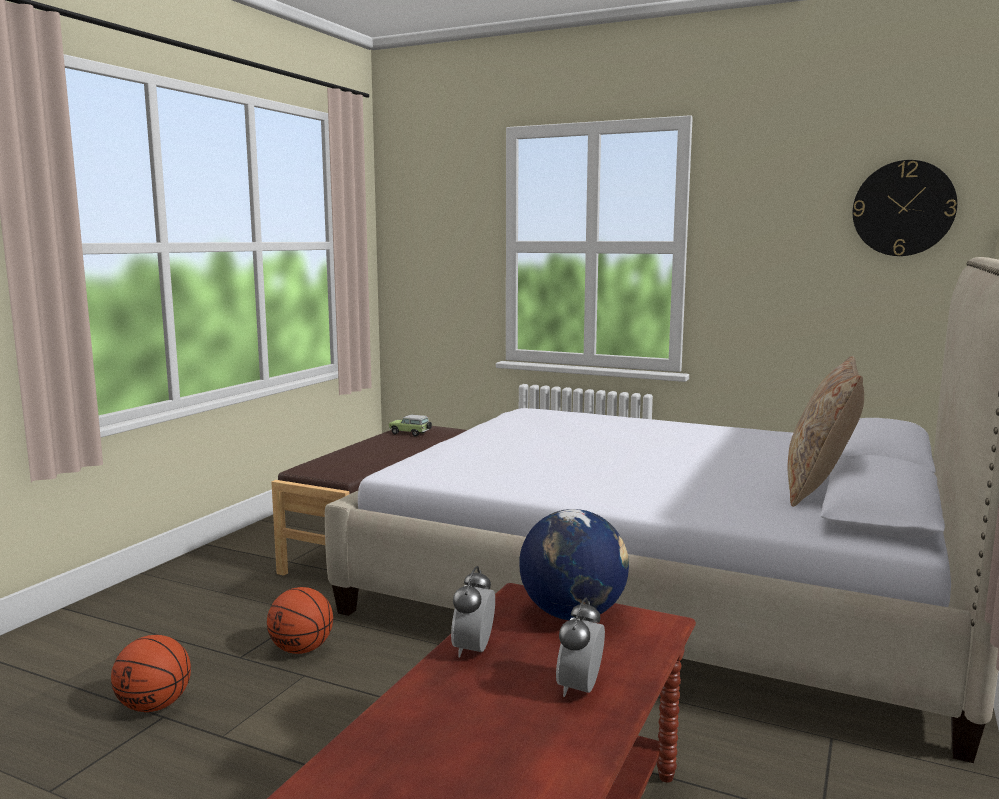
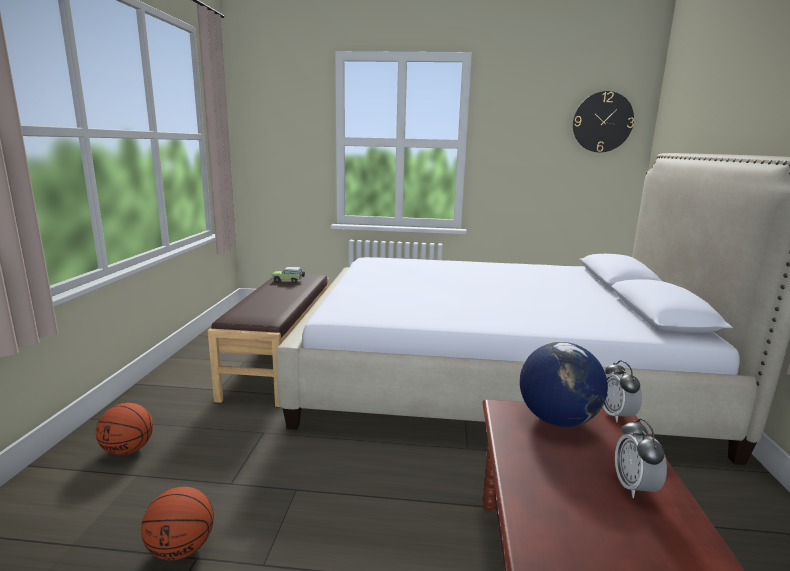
camera: 20 degrees left, 5 degrees up
basketball [267,587,333,654] -> basketball moved to [96,403,153,455]
alarm clock [451,566,495,658] -> alarm clock moved to [603,360,642,423]
beige pillow [788,356,864,507] -> none

